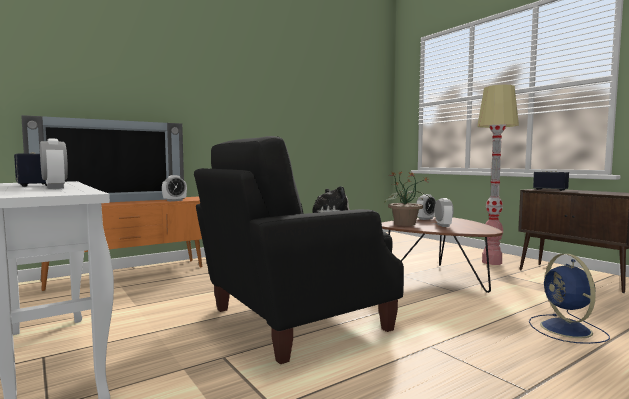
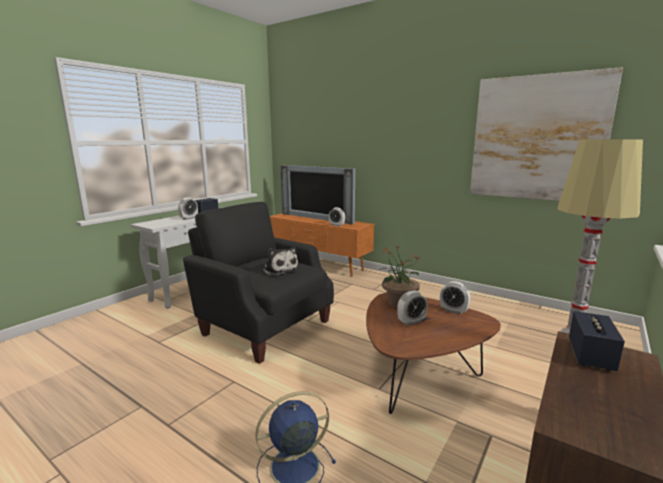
camera: 70 degrees right, 10 degrees up
none -> picture [470,67,623,201]

